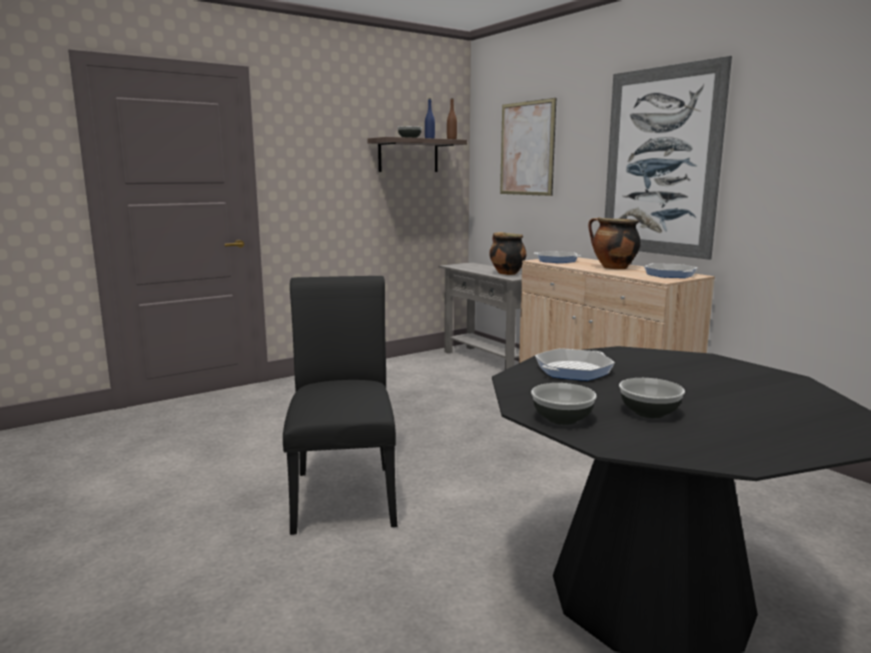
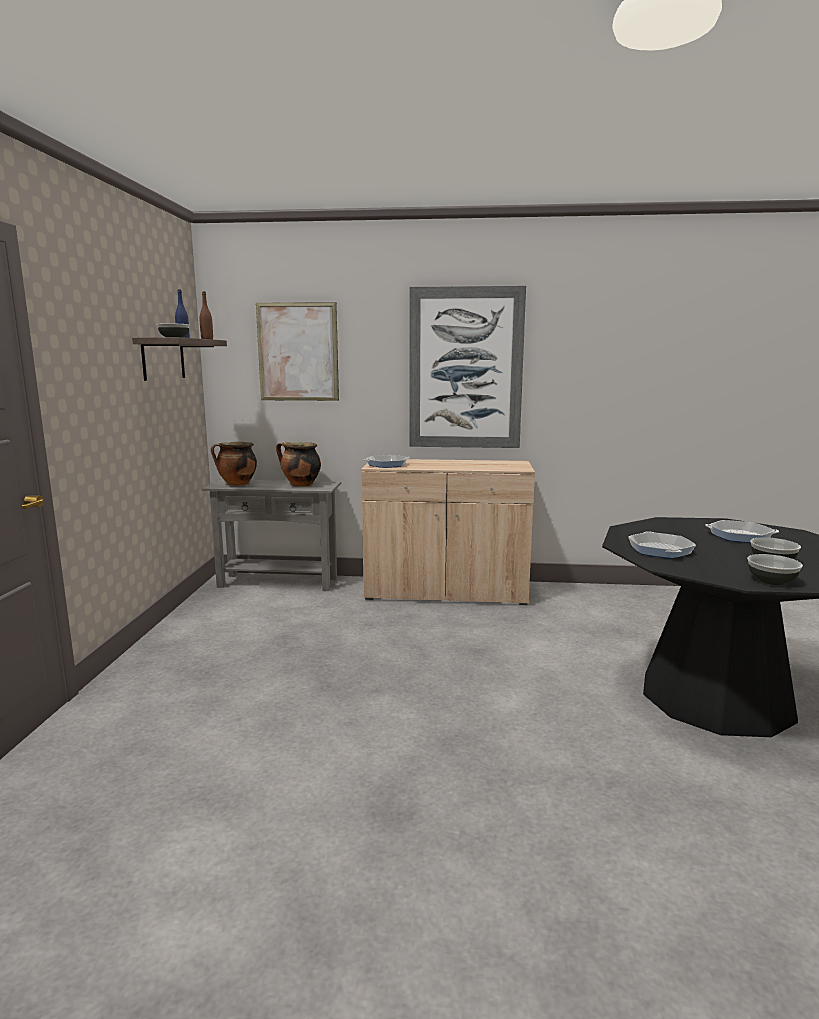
camera: 50 degrees left, 0 degrees up
black chair [283,276,398,535] -> none
cooking pot [588,217,641,269] -> cooking pot moved to [211,442,257,486]
frying pan [644,263,698,278] -> frying pan moved to [705,520,779,543]

